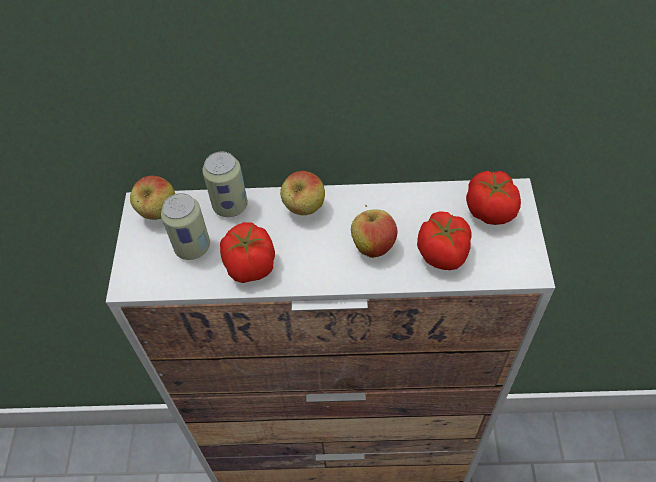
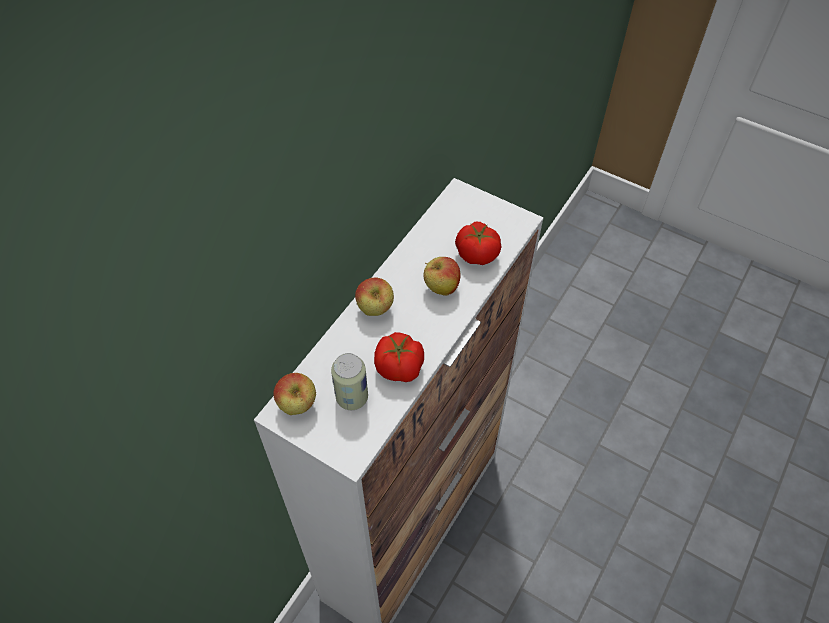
camera: 60 degrees left, 0 degrees up
can [202,152,248,217] -> none
tomato [466,171,521,225] -> none

